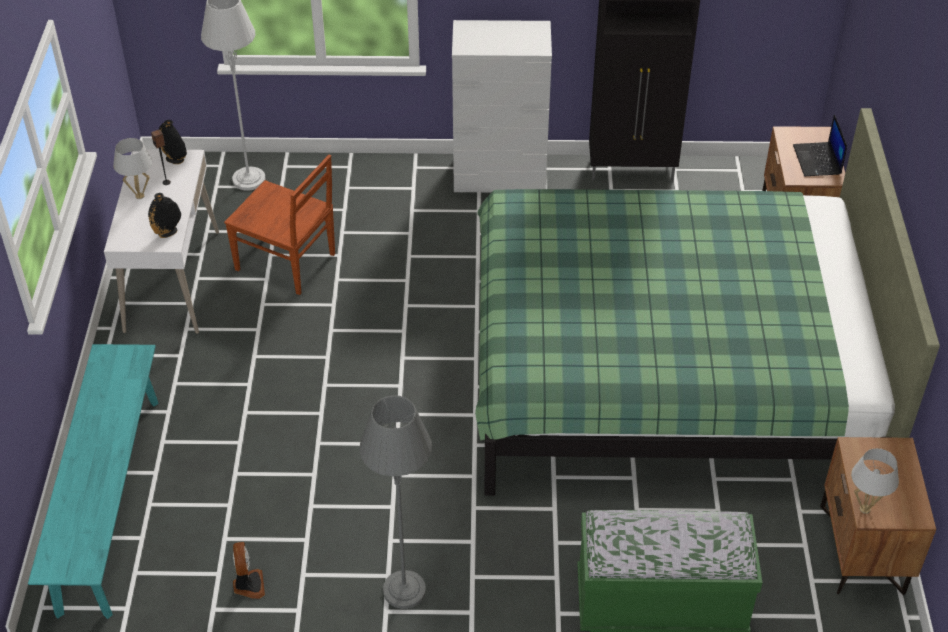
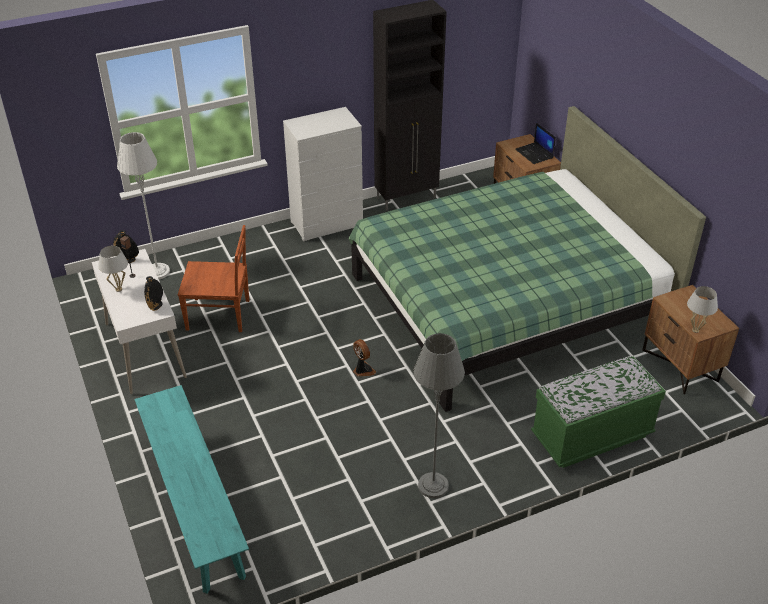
camera: 25 degrees left, 5 degrees down
fan [233,542,265,599] -> fan moved to [353,339,376,377]

